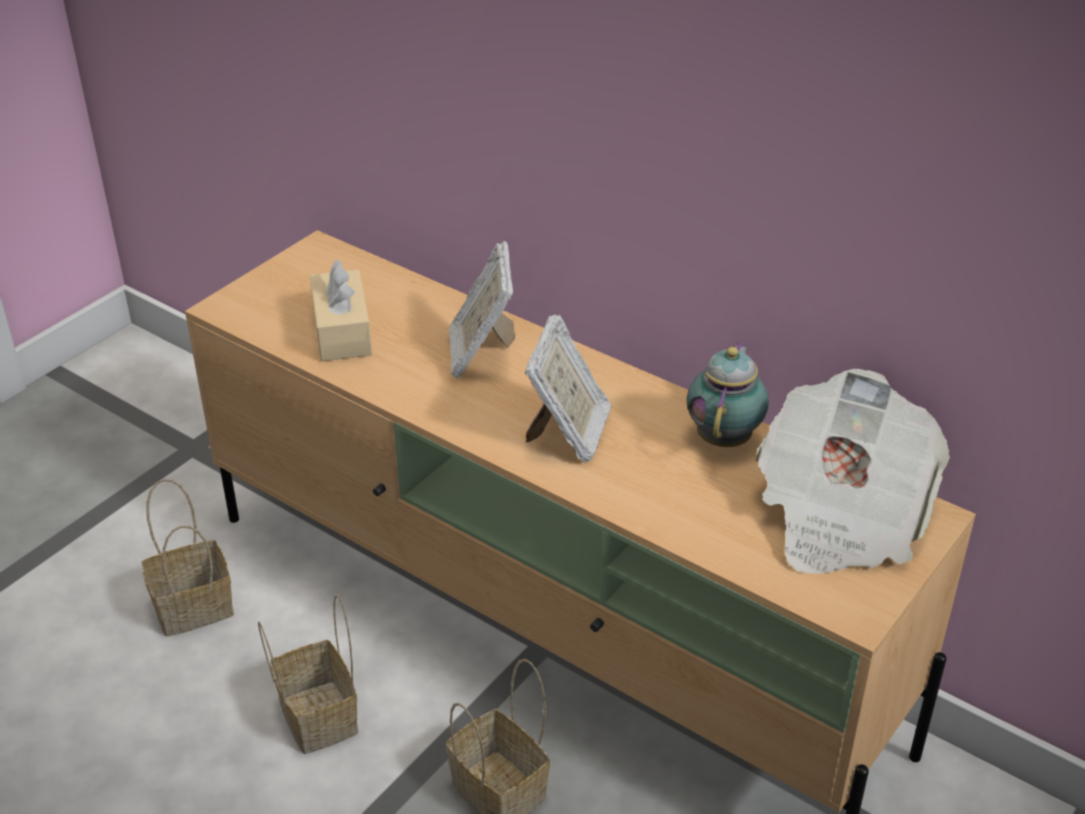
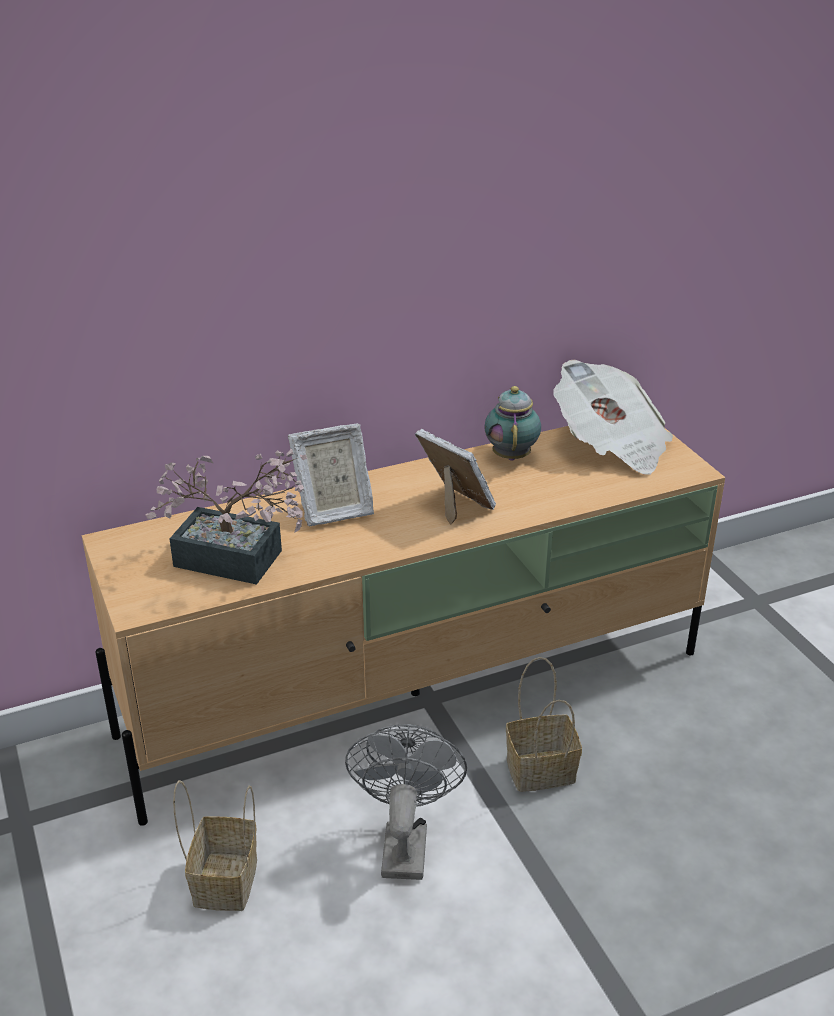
camera: 60 degrees left, 5 degrees down
basket [258,594,358,754] -> grey fan [345,724,467,880]
beige tissue box [310,260,372,361] -> potted plant [145,449,307,585]
picture frame [449,240,515,379] -> picture frame turned 45 degrees counterclockwise [288,423,374,526]
teapot [686,342,769,447] -> teapot turned 45 degrees clockwise [484,386,541,461]

